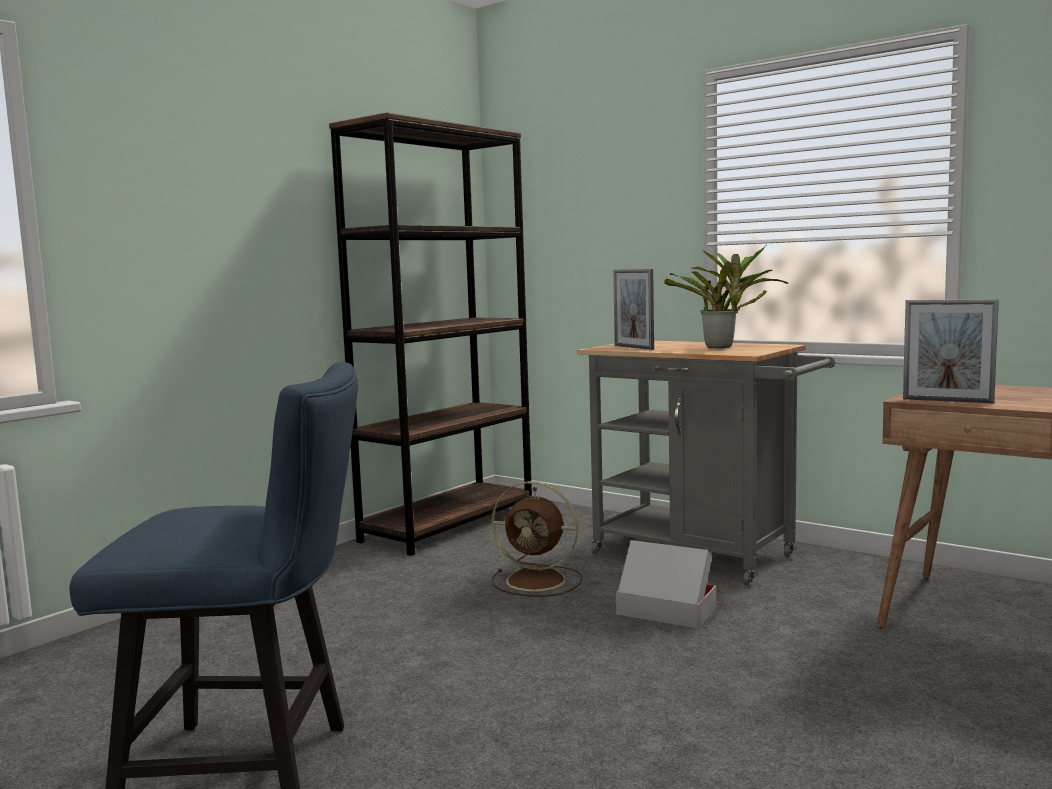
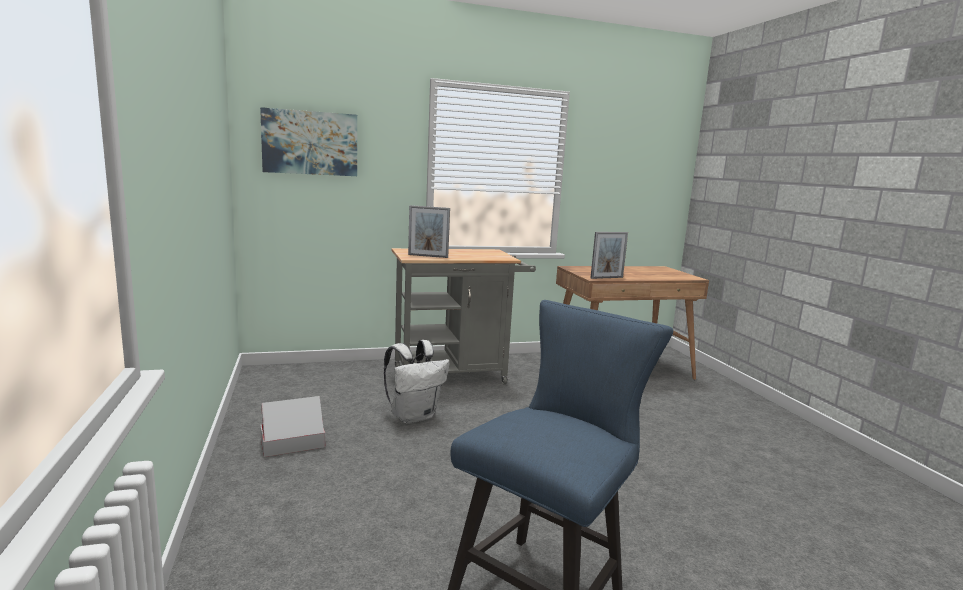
camera: 55 degrees left, 5 degrees up
brown bookcase [329,112,532,556] -> none
brown fan [492,481,582,597] -> white backpack [384,340,450,424]
cardboard box [616,540,716,629] -> cardboard box moved to [260,396,325,457]
potted plant [664,245,788,348] -> none
none -> picture [260,107,357,176]

